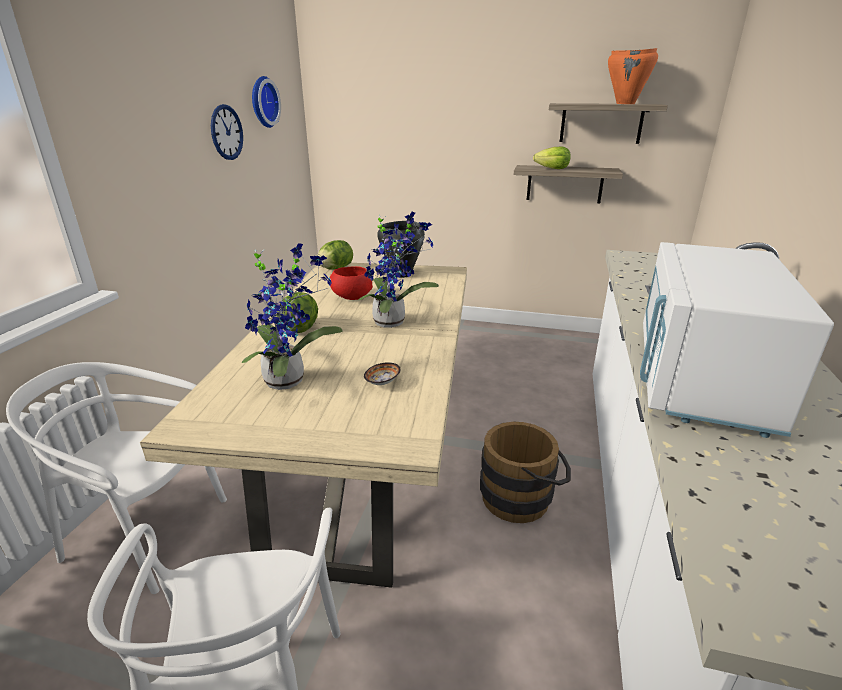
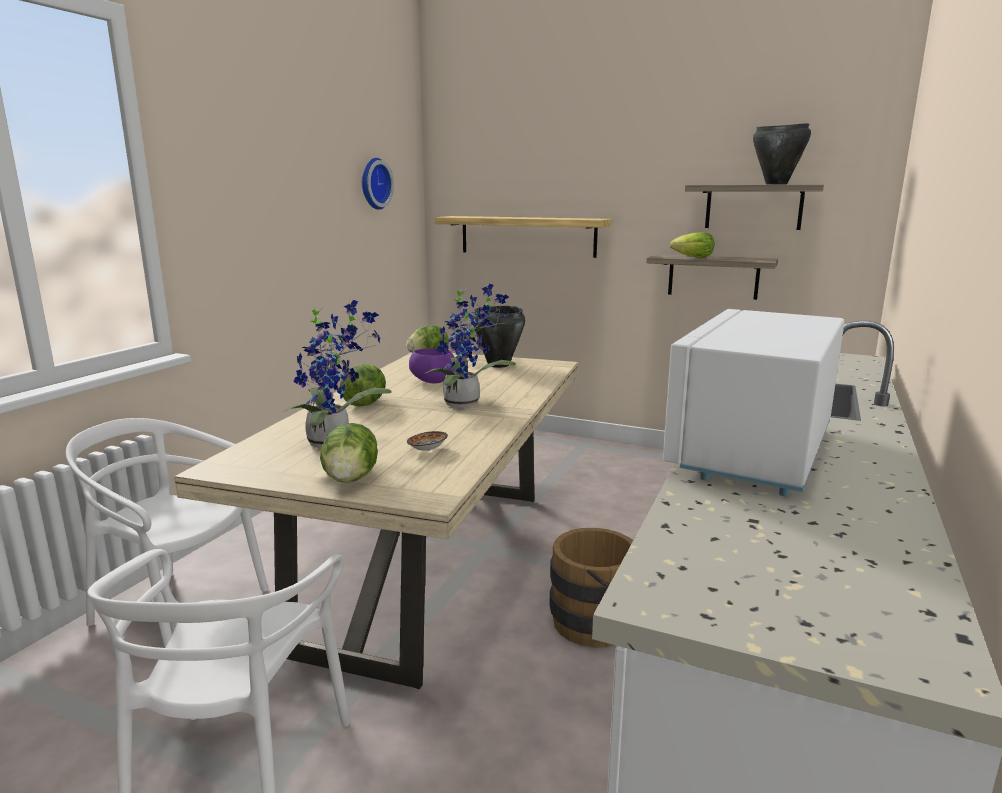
camera: 10 degrees right, 10 degrees down
wall clock [211,104,243,160] -> none
red bowl [330,266,373,300] -> purple bowl [409,348,455,383]
orange cooking pot [608,48,658,104] -> black cooking pot [753,123,811,185]
none -> lettuce [320,423,378,483]
none -> shelf [435,216,612,258]

